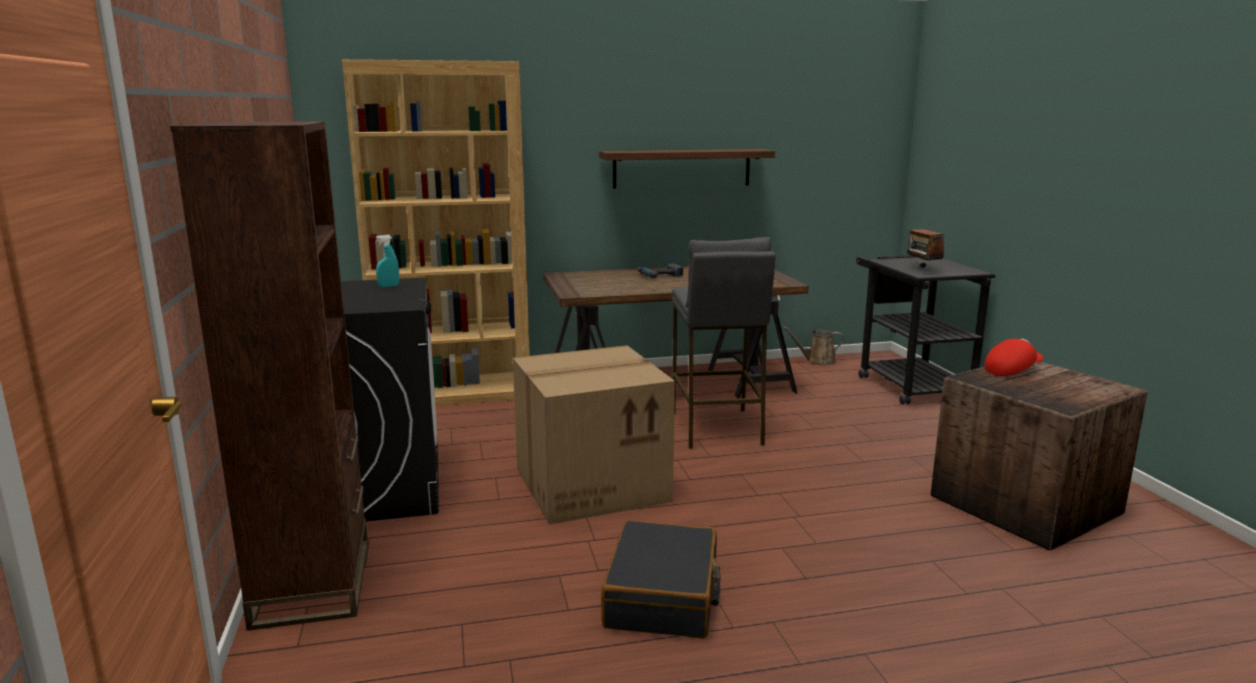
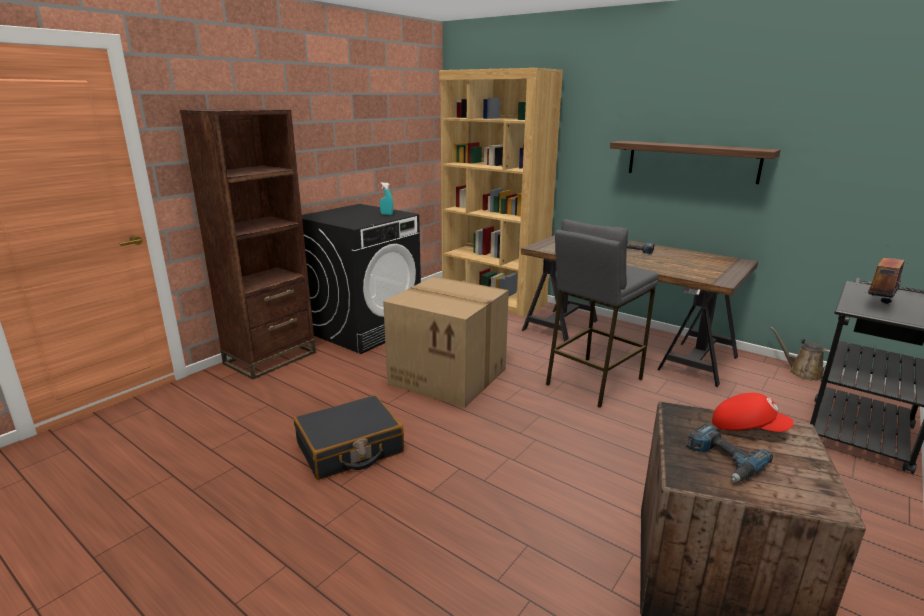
camera: 50 degrees right, 5 degrees up
none -> power drill [686,423,773,482]

